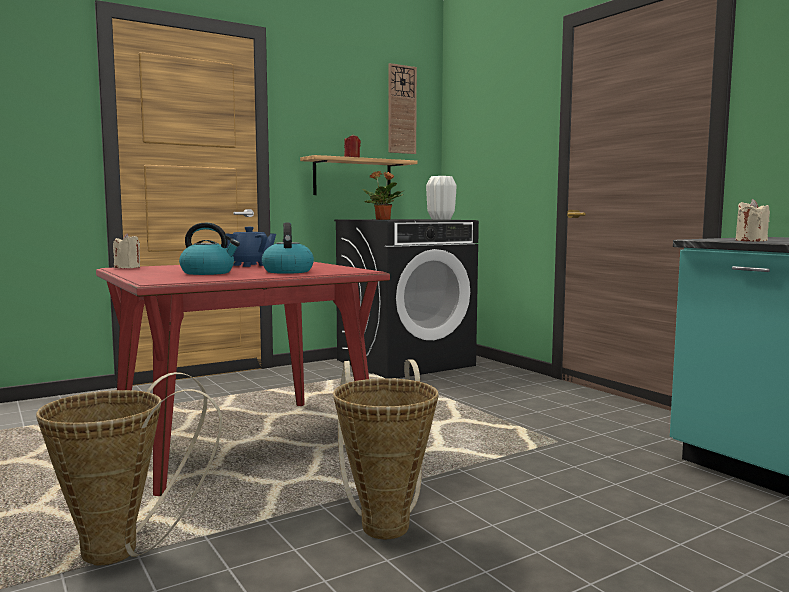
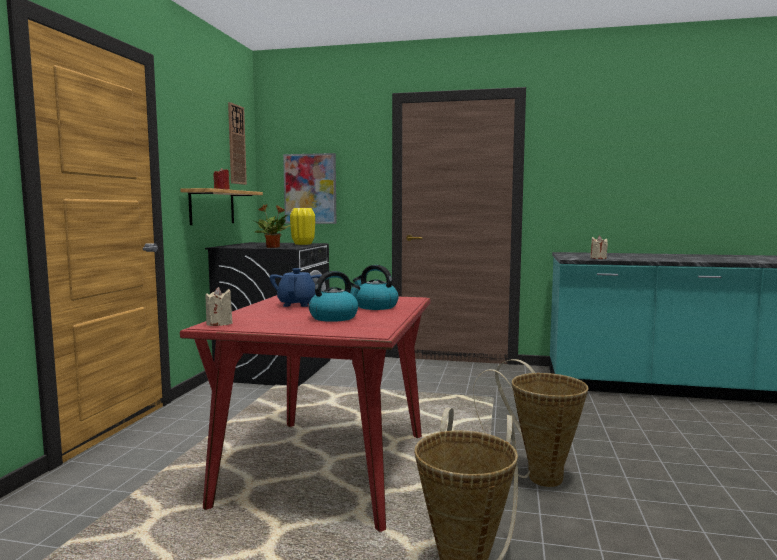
camera: 45 degrees left, 0 degrees up
white vase [426,176,456,220] -> yellow vase [290,208,315,245]
none -> picture [283,153,336,224]

